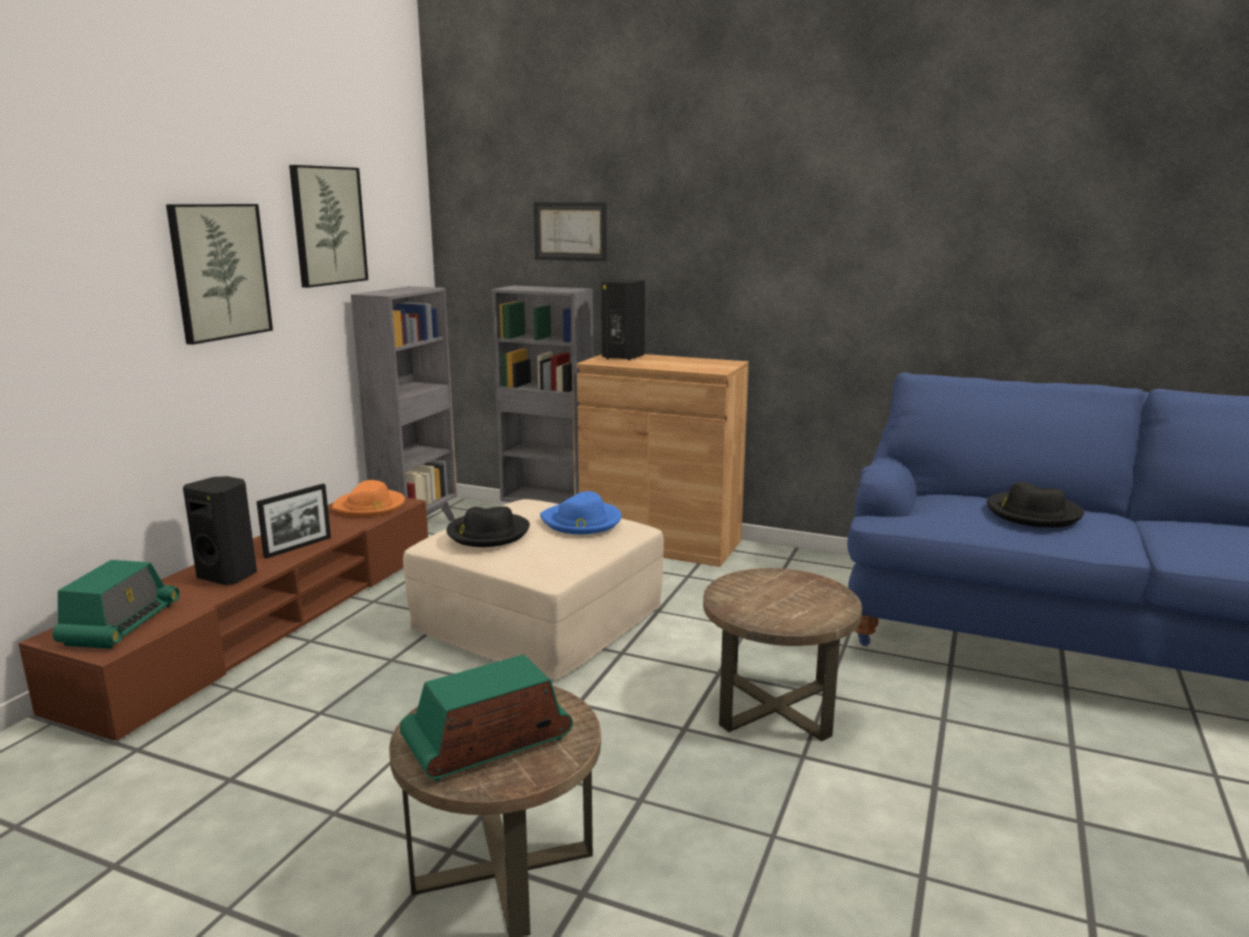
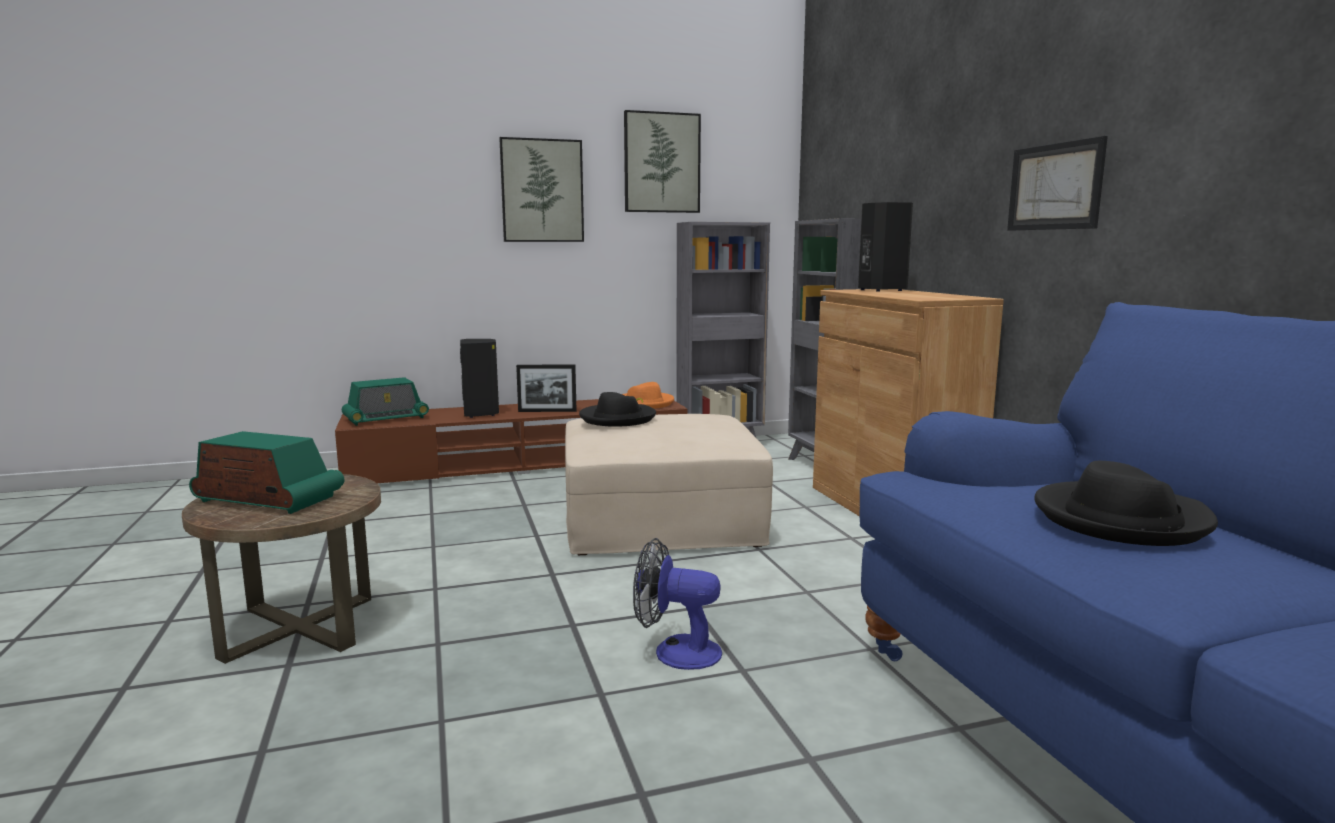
camera: 50 degrees right, 5 degrees down
picture [533,202,607,262] -> picture moved to [1007,136,1108,231]
blue hat [540,491,622,534] -> none
brown side table [703,568,862,741] -> fan [633,538,722,670]

